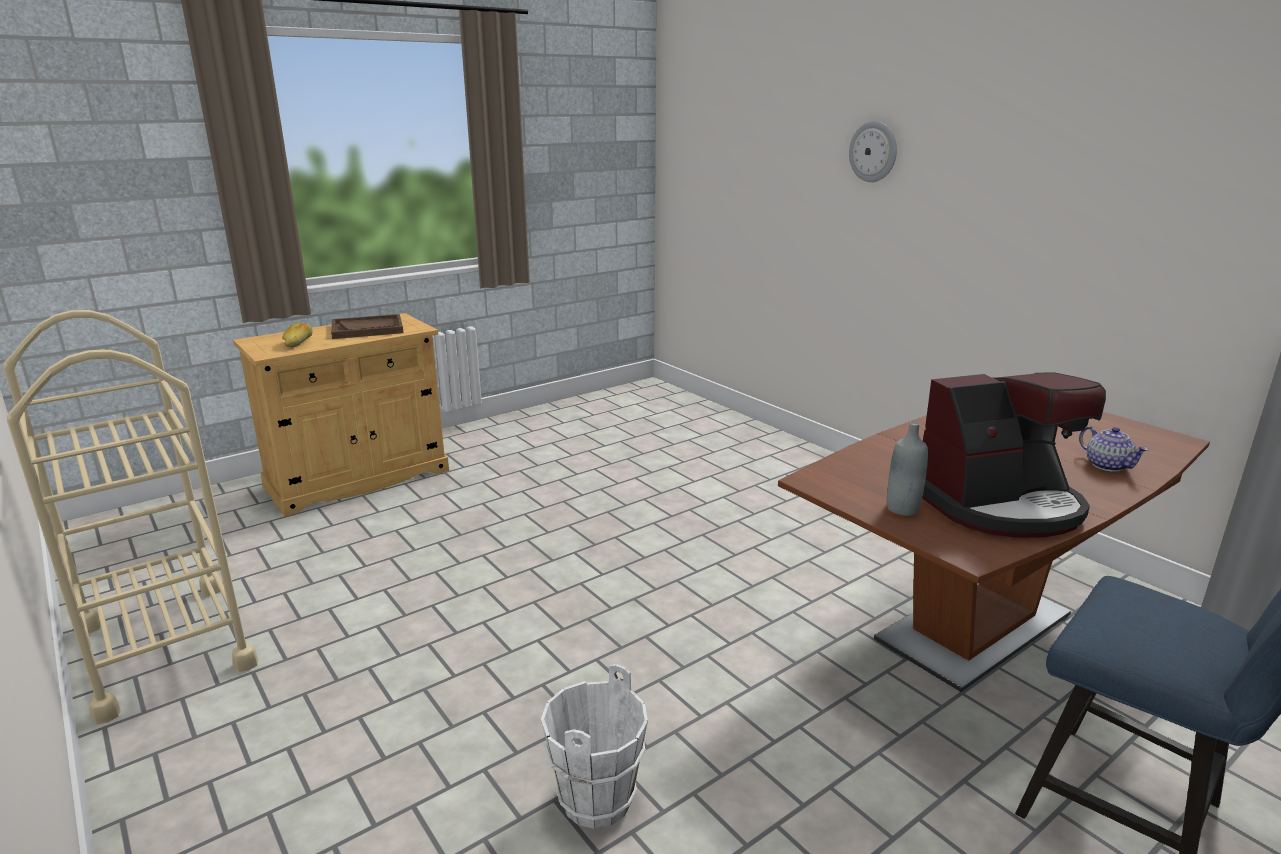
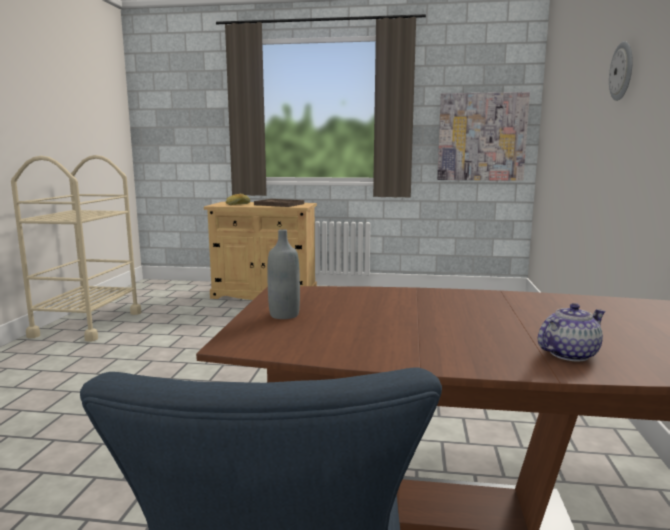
camera: 45 degrees right, 10 degrees down
white bucket [541,664,648,829] -> none
coffee machine [922,372,1106,538] -> none
teapot [1079,426,1149,472] -> teapot turned 135 degrees counterclockwise [538,303,606,362]
none -> picture [437,92,530,181]

